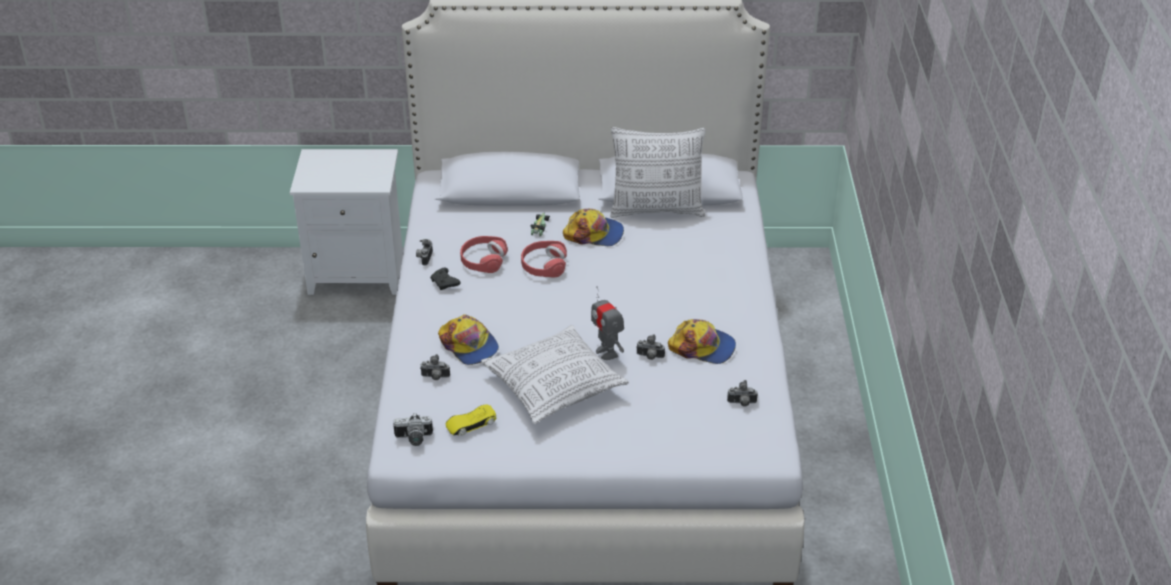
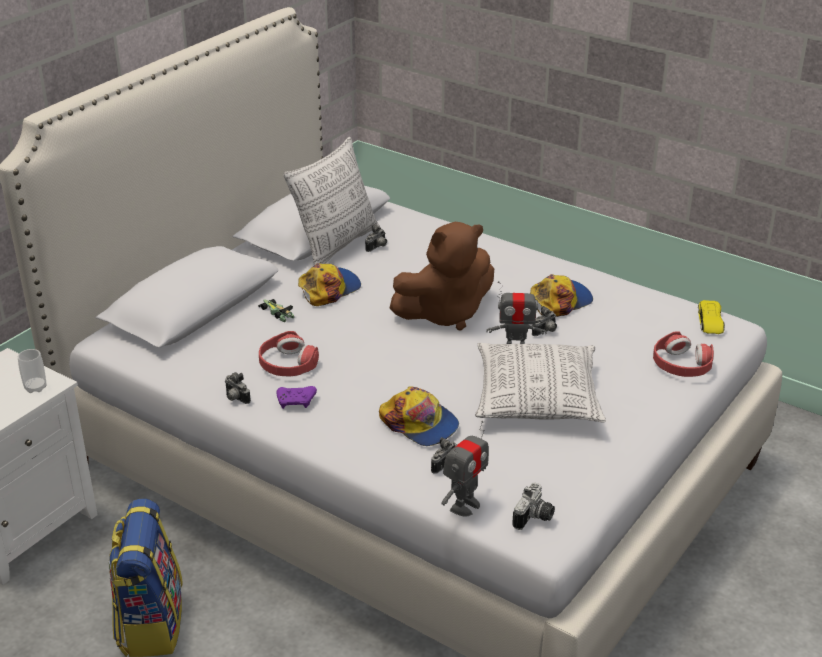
camera: 55 degrees left, 5 degrees down
black game controller [430,268,460,290] -> purple game controller [276,386,317,409]
cap [438,314,499,365] -> cap turned 45 degrees clockwise [379,386,459,446]
yellow toy car [446,404,496,436] -> yellow toy car moved to [698,300,725,334]
red headphones [521,241,567,277] -> red headphones moved to [653,331,714,377]
camera [727,380,758,407] -> camera moved to [365,224,387,252]
none -> cup [18,349,46,393]
none -> backpack [108,498,183,657]
none -> brown plush toy [390,222,494,331]
none -> toy robot [441,421,489,517]

